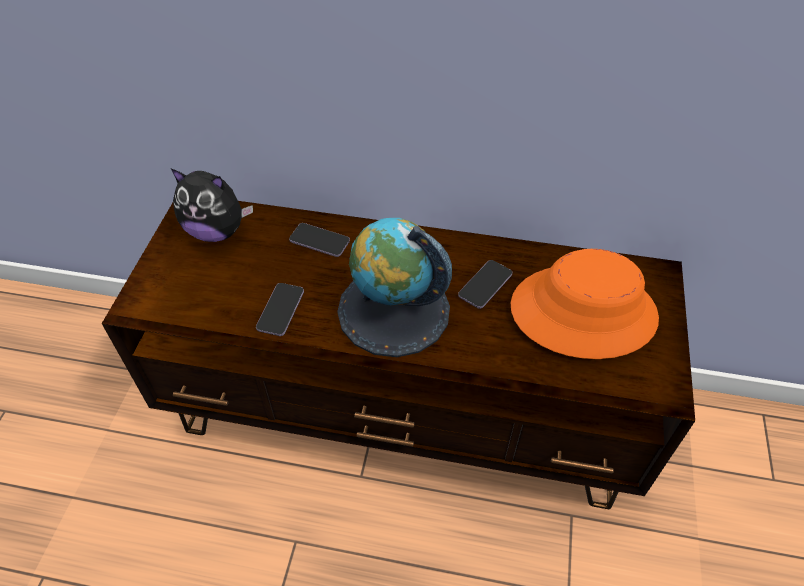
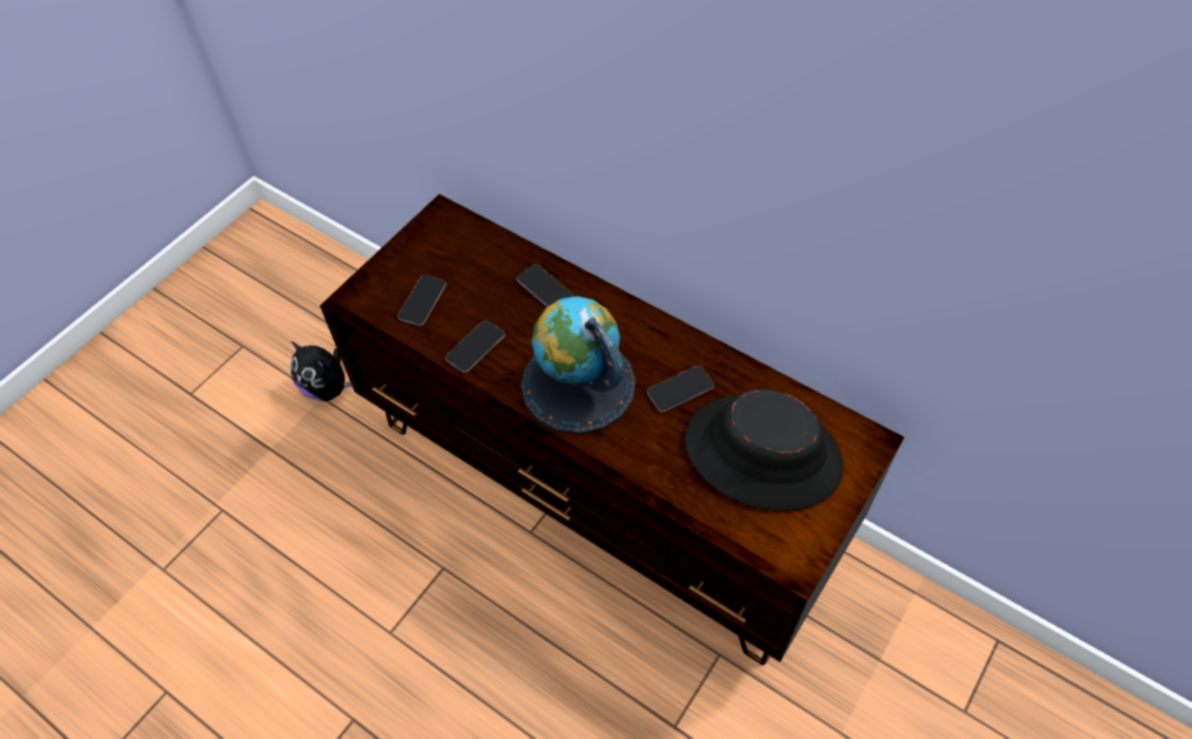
camera: 25 degrees right, 5 degrees up
plush toy [171,169,253,242] -> plush toy moved to [290,341,352,401]
orange hat [511,249,659,359] -> black hat [685,389,844,511]
none -> phone [398,275,447,326]

